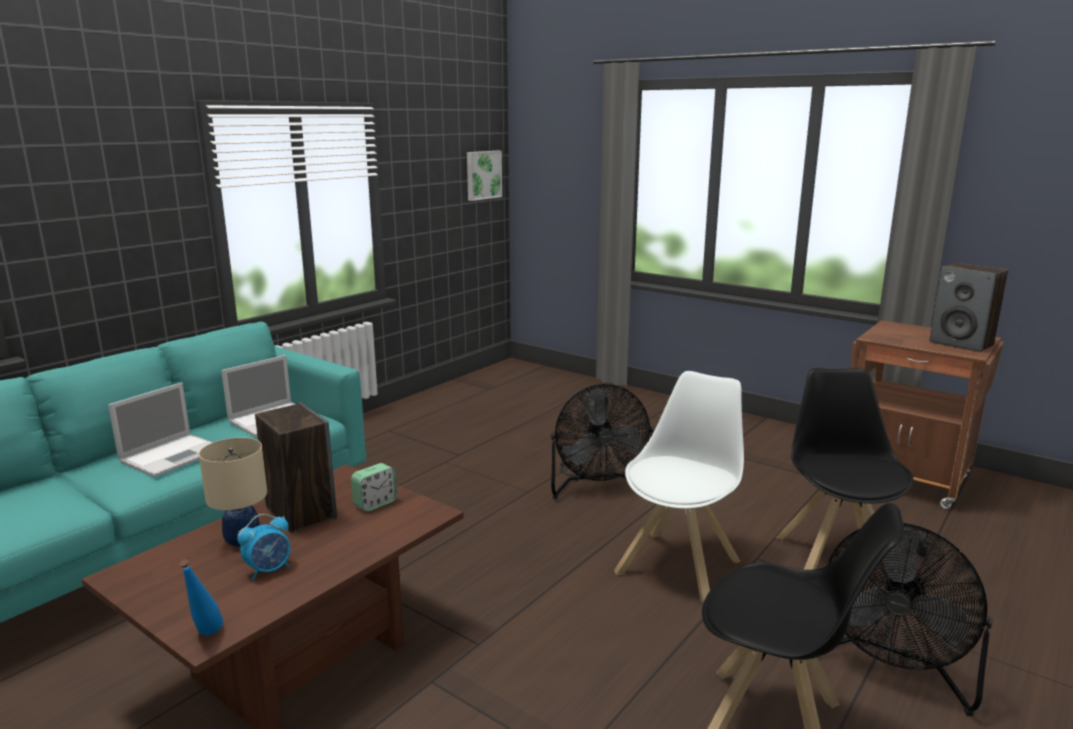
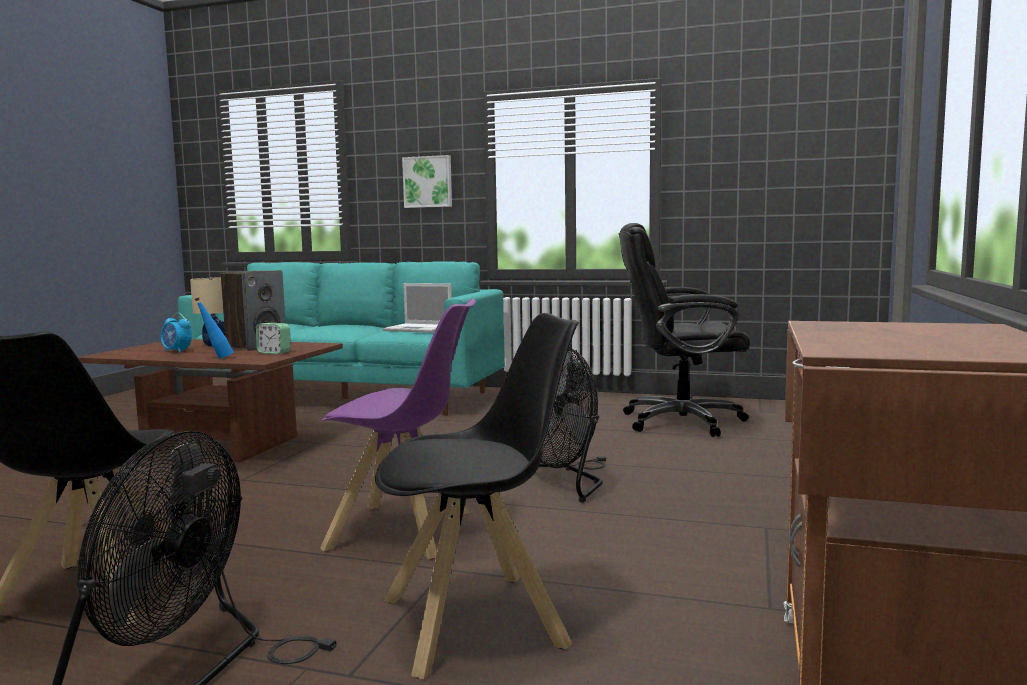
camera: 70 degrees right, 10 degrees down
laptop [108,382,213,477] -> none
blue bottle [180,559,223,636] -> blue bottle moved to [195,297,233,359]
picture [467,151,502,201] -> picture moved to [402,155,452,208]
white chair [614,371,744,603] -> purple chair [320,299,476,559]
speaker [929,263,1008,352] -> none
none -> black office chair [619,223,750,437]

